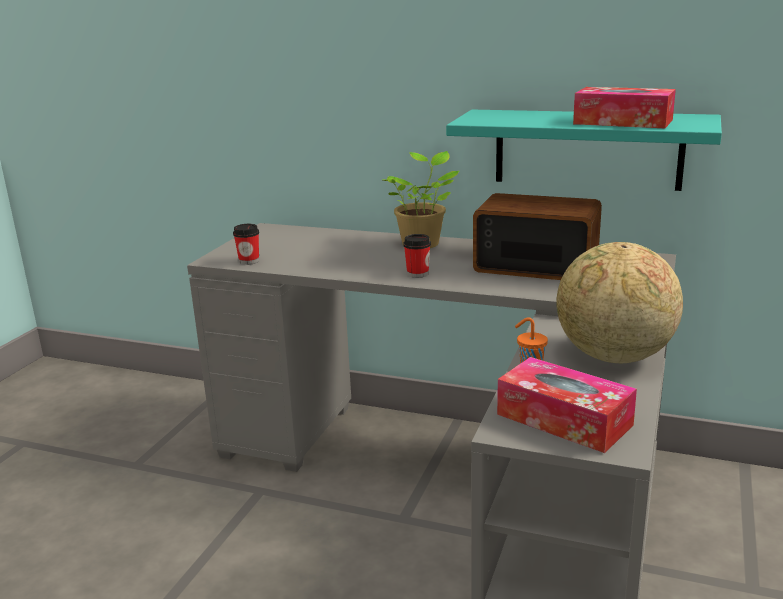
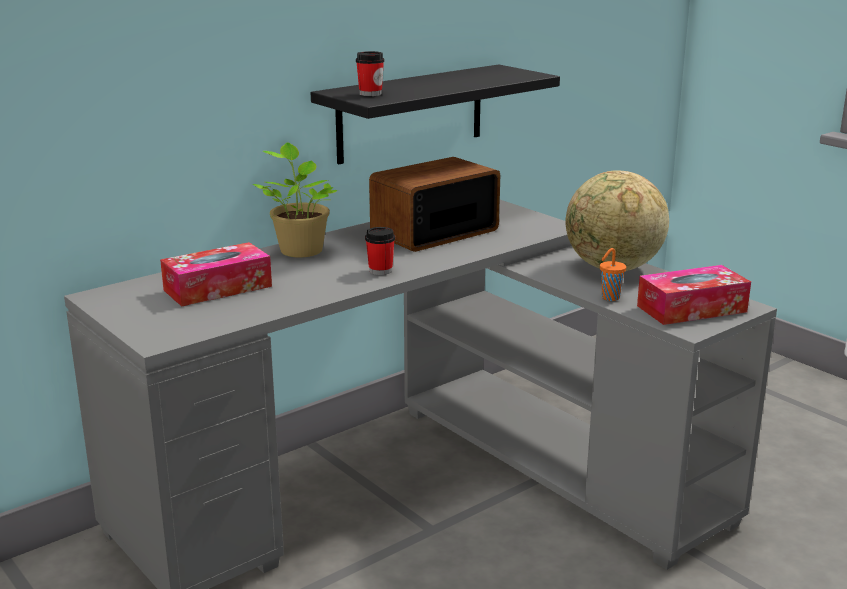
camera: 60 degrees left, 0 degrees up
cup [233,224,259,265] -> cup moved to [356,51,384,96]
turquoise shelf [446,110,722,191] -> black shelf [311,64,560,164]
tissue box [573,87,676,128] -> tissue box moved to [160,242,272,307]

